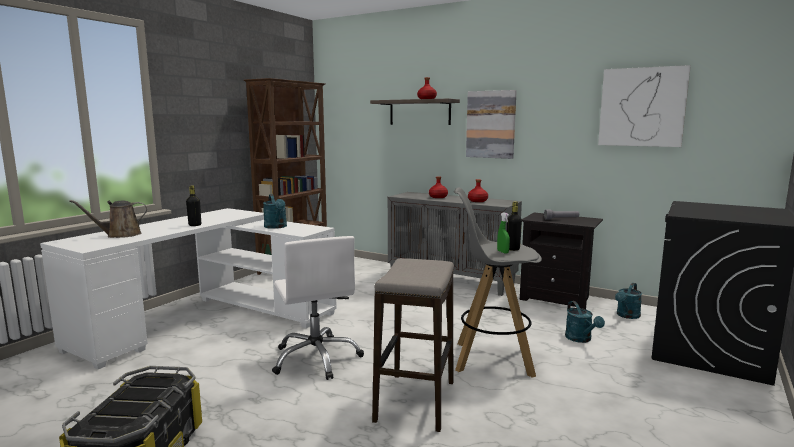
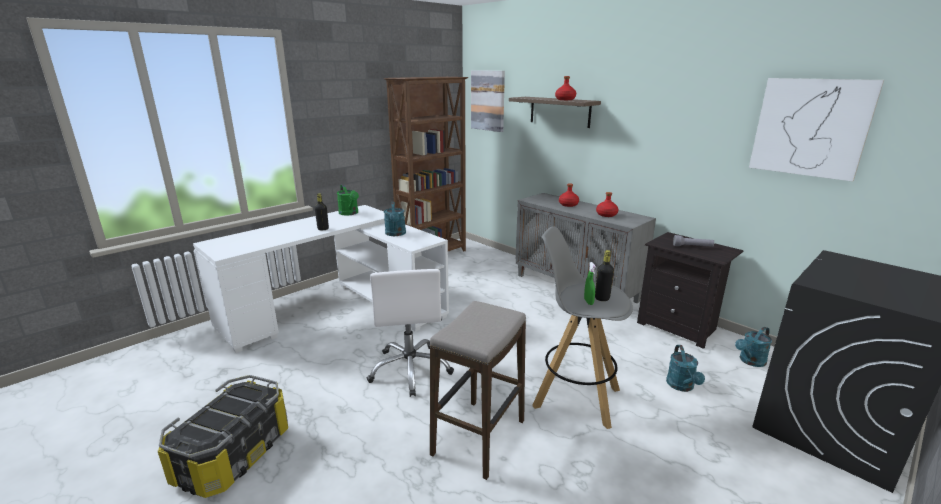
camera: 15 degrees right, 10 degrees up
brown watering can [69,200,147,238] -> none
picture [466,90,517,159] -> picture moved to [471,70,505,132]
none -> green watering can [337,185,359,215]

